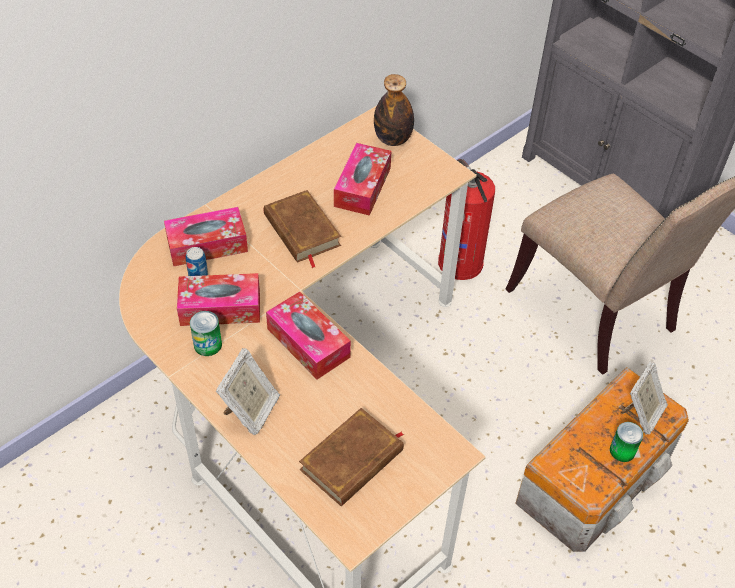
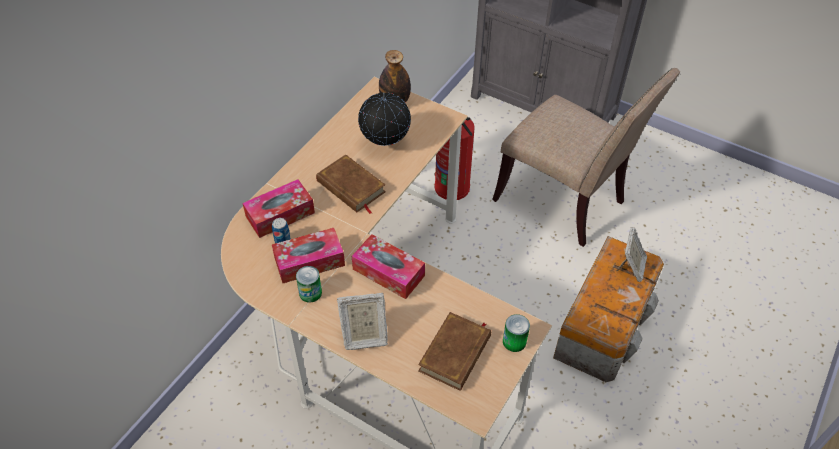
camera: 15 degrees left, 0 degrees up
picture frame [216,348,280,435] -> picture frame turned 75 degrees clockwise [337,293,388,350]
tissue box [334,143,391,216] -> globe [358,92,411,146]
can [610,422,643,462] -> can moved to [503,314,530,352]

